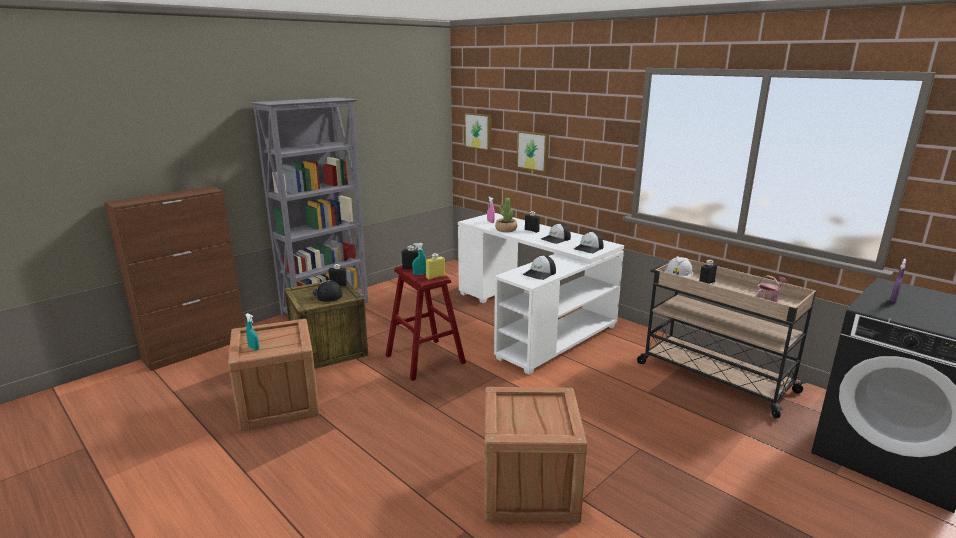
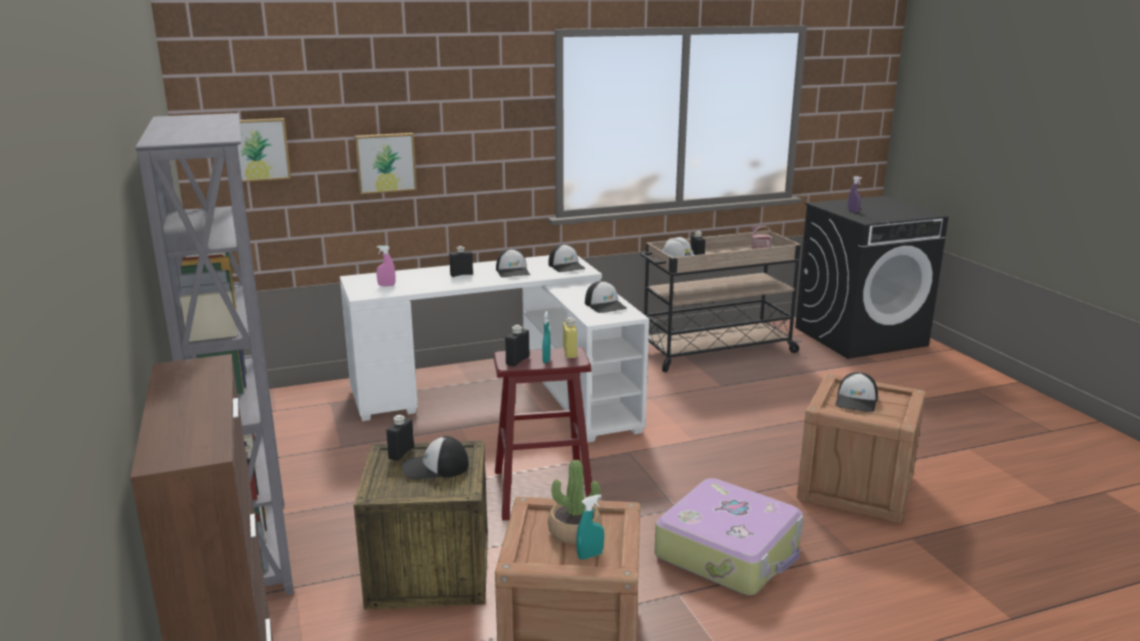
camera: 65 degrees left, 0 degrees up
potted plant [495,198,517,232] -> potted plant moved to [548,460,601,544]
none -> suitcase [654,478,804,595]
none -> cap [836,372,878,412]

